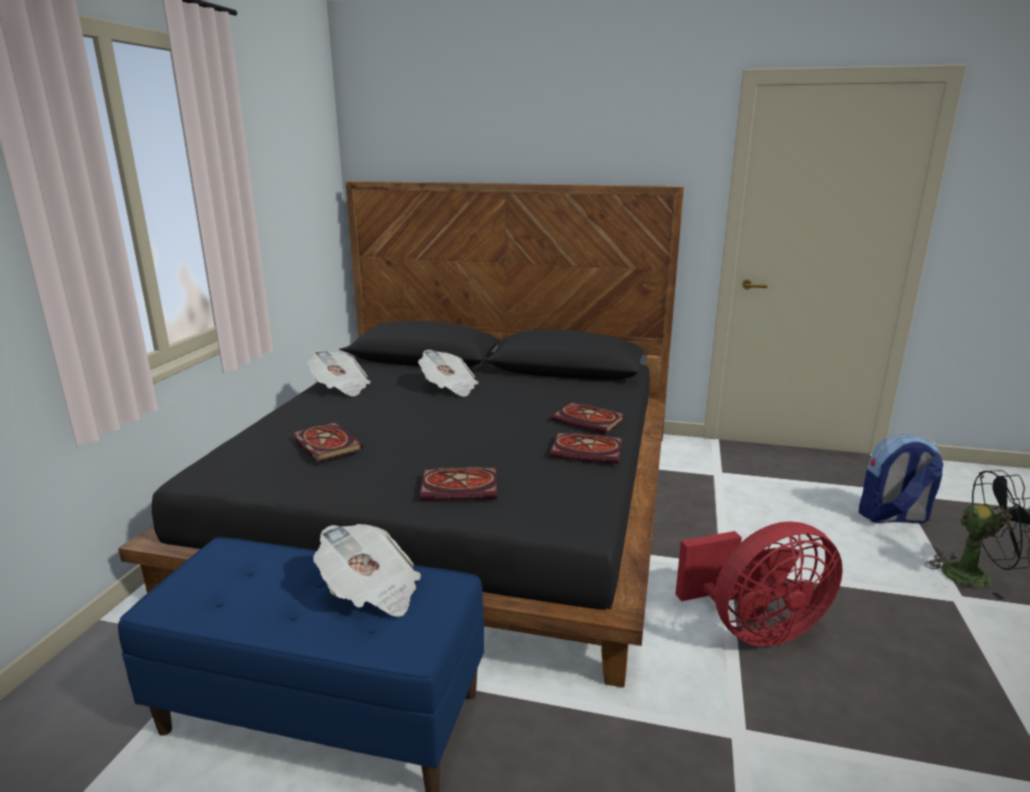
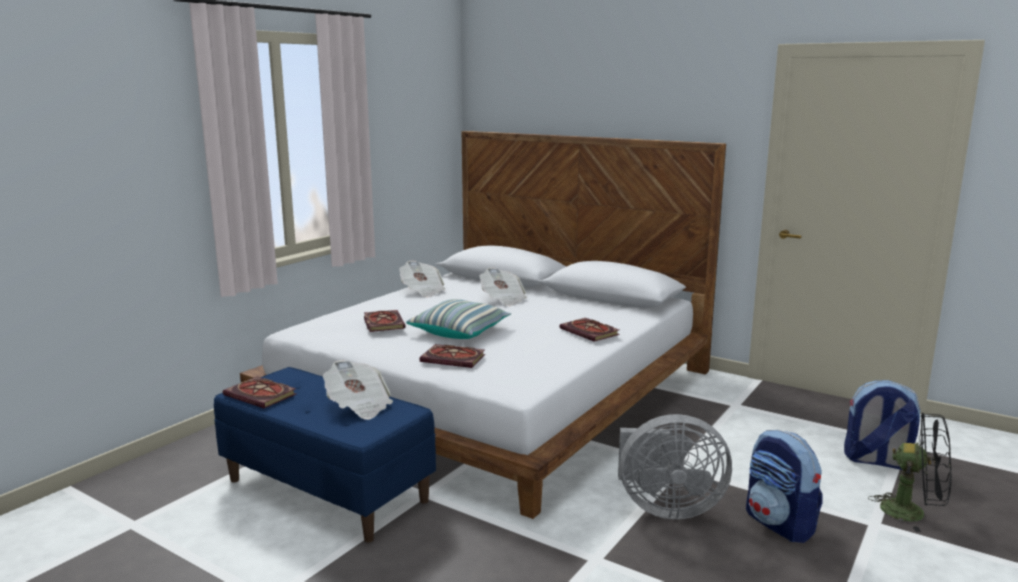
camera: 20 degrees right, 5 degrees down
black bed [118,181,684,688] -> white bed [240,131,726,519]
book [550,432,622,464] -> book moved to [223,377,296,408]
red fan [676,521,843,646] -> grey fan [618,414,732,519]
none -> pillow [406,299,511,339]
none -> backpack [746,430,823,543]

